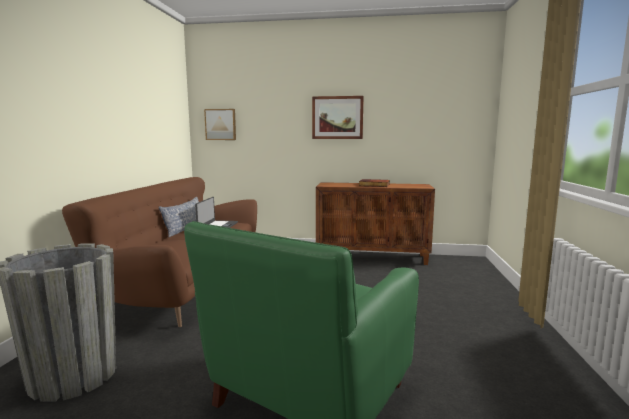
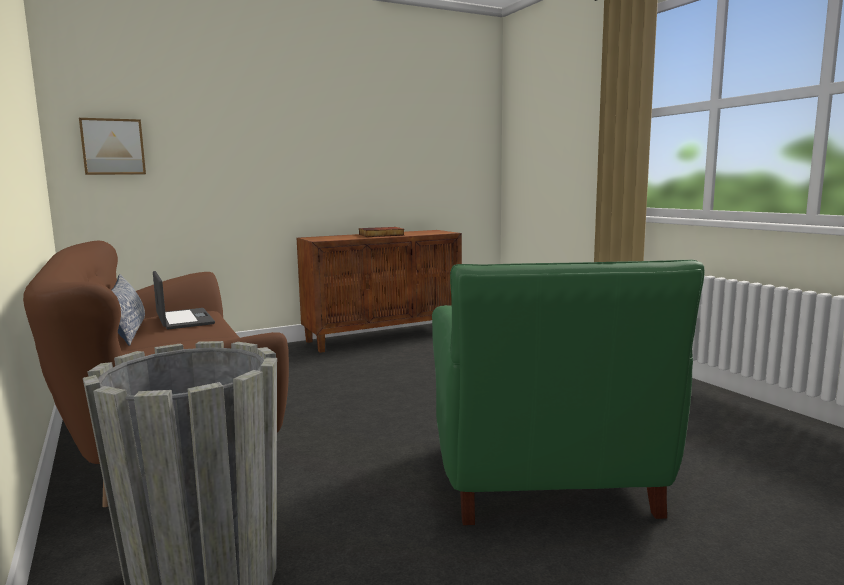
camera: 35 degrees left, 0 degrees up
picture [312,96,364,139] -> none

